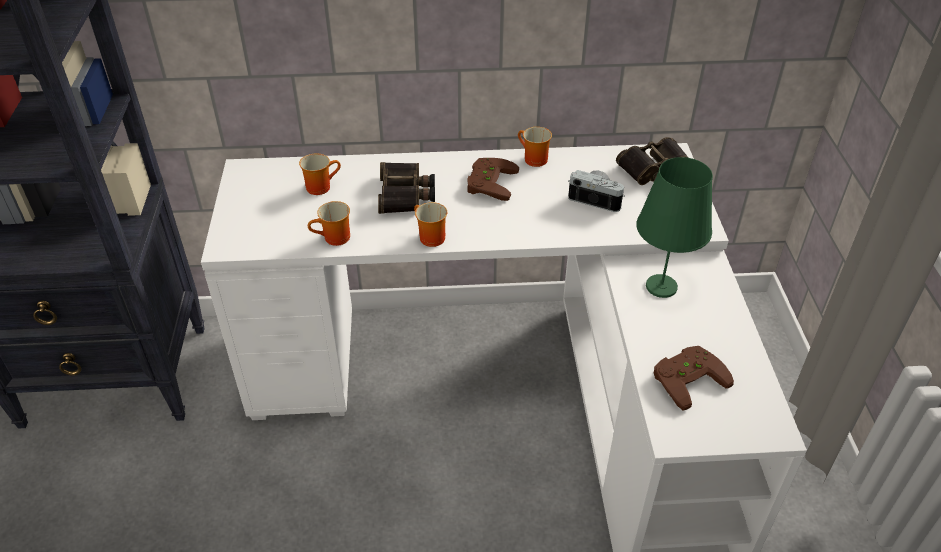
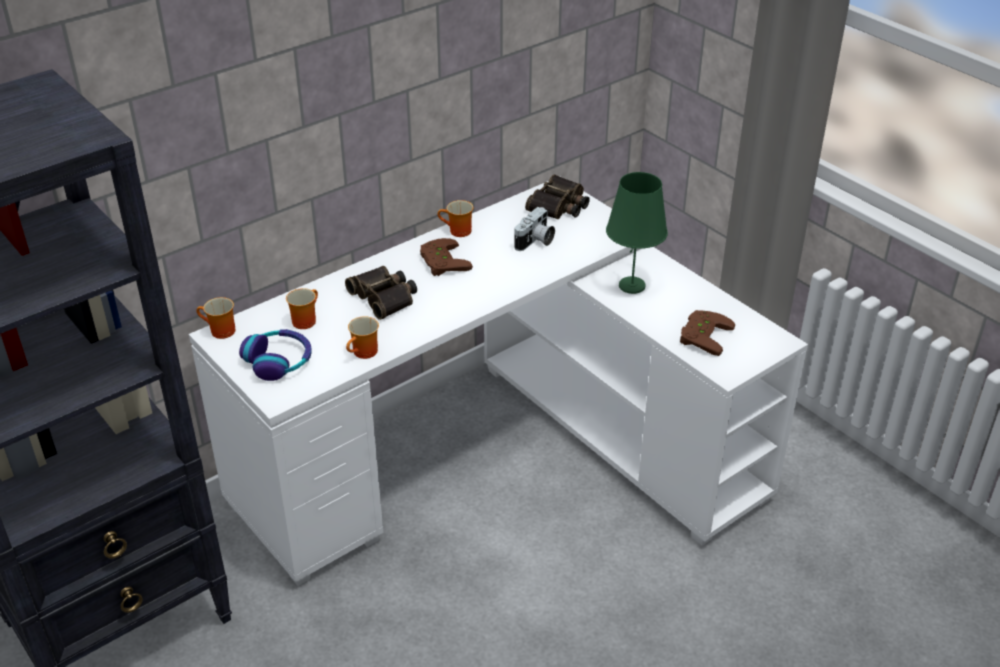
camera: 35 degrees left, 5 degrees down
mug [414,202,447,247] -> mug moved to [196,297,236,339]
camera [568,170,625,212] -> camera turned 135 degrees clockwise [514,207,555,251]
none -> headphones [239,329,312,381]

